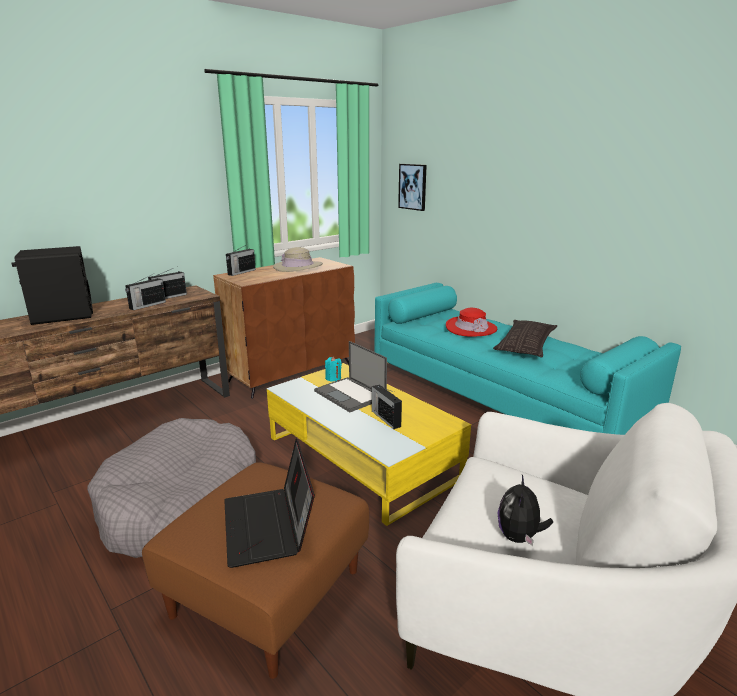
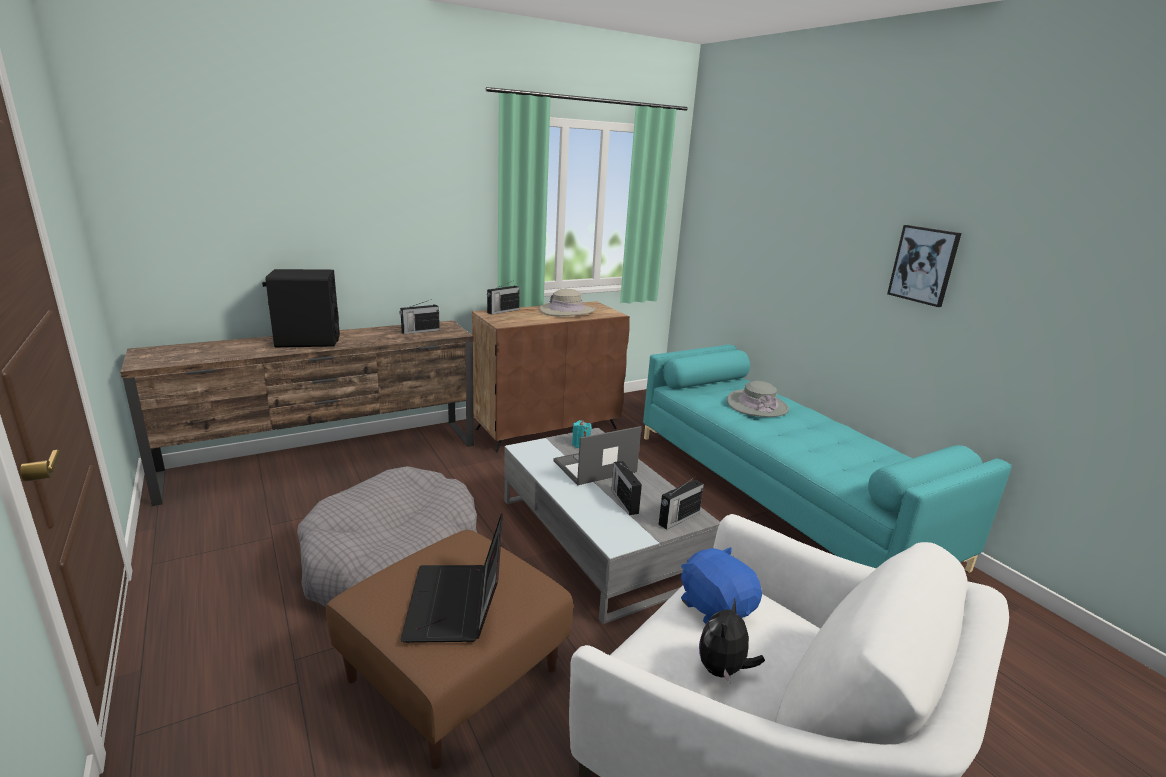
camera: 10 degrees right, 0 degrees up
radio [125,273,166,310] -> radio moved to [659,475,704,530]
yellow coffee table [267,363,471,526] -> grey coffee table [504,428,720,624]
laptop [314,341,387,412] -> laptop turned 90 degrees clockwise [553,426,641,485]
picture [398,164,427,211] -> picture moved to [887,225,961,307]
red hat [446,308,497,336] -> grey hat [727,381,789,417]
pillow [493,320,557,357] -> none
none -> blue plush toy [681,547,762,624]

